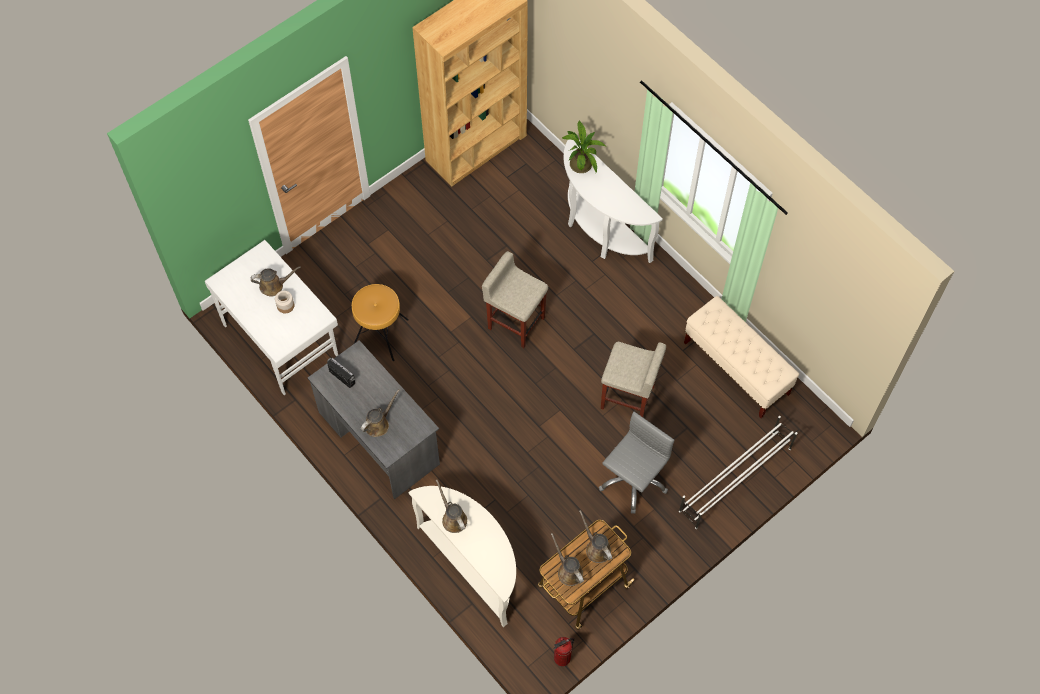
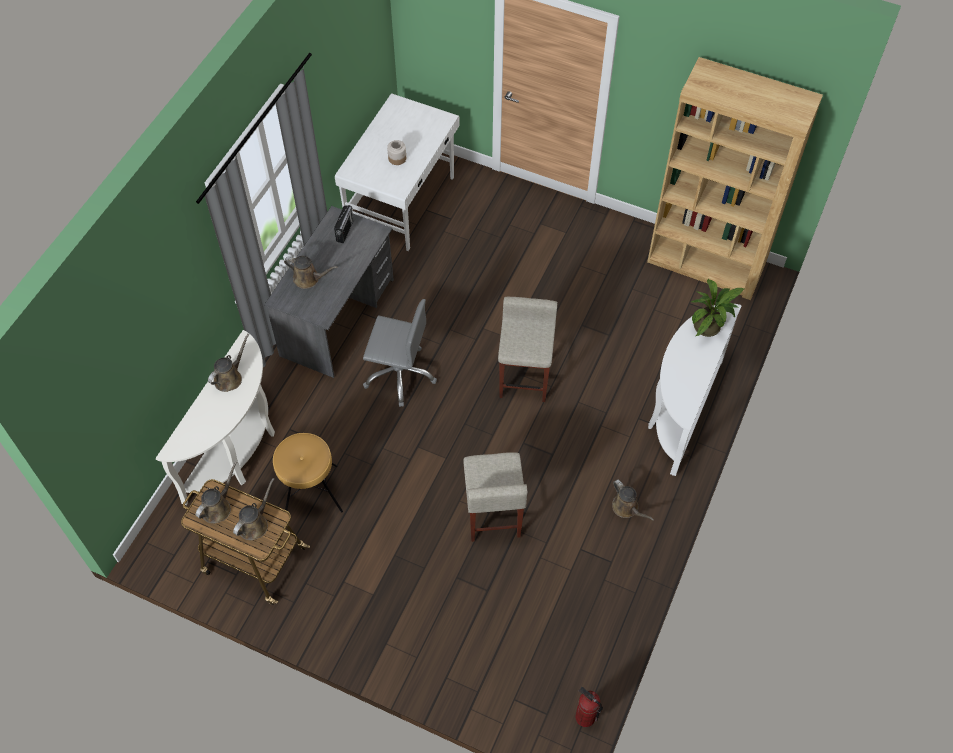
camera: 65 degrees right, 5 degrees down
brown watering can [251,266,301,297] -> brown watering can moved to [612,479,654,521]
brown stool [352,284,409,361] -> brown stool moved to [273,433,343,512]
fire extinguisher [553,637,574,666] -> fire extinguisher moved to [575,687,603,727]
grey office chair [599,412,674,514] -> grey office chair moved to [363,299,437,407]
white shoe rack [679,416,798,529] -> none
beige bench [684,296,799,418] -> none

